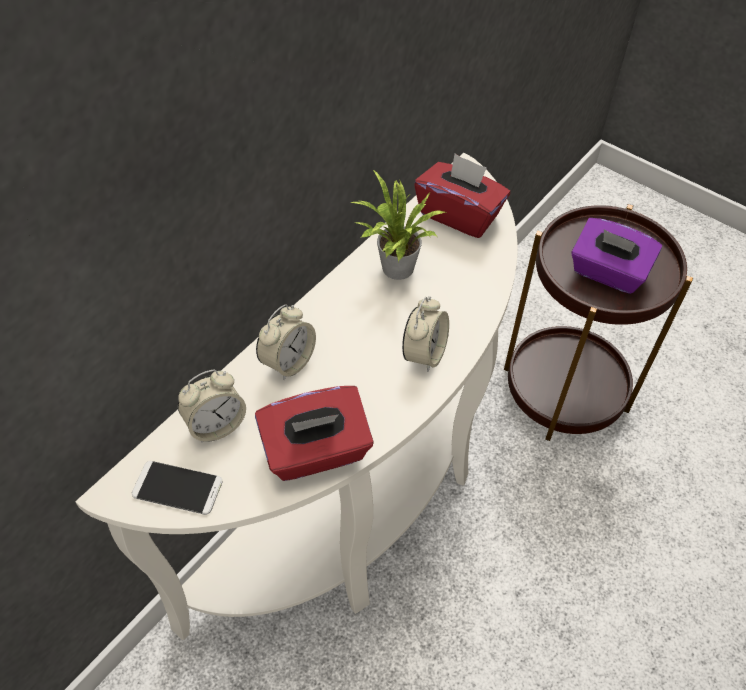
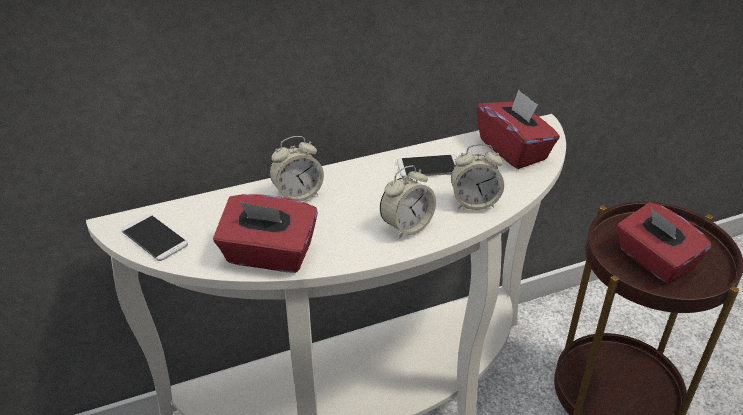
camera: 30 degrees right, 15 degrees down
alarm clock [178,369,246,443] -> alarm clock moved to [451,144,504,210]
potted plant [350,170,446,280] -> phone [397,155,457,178]
purple tissue box [571,218,662,294] -> red tissue box [617,202,712,283]

